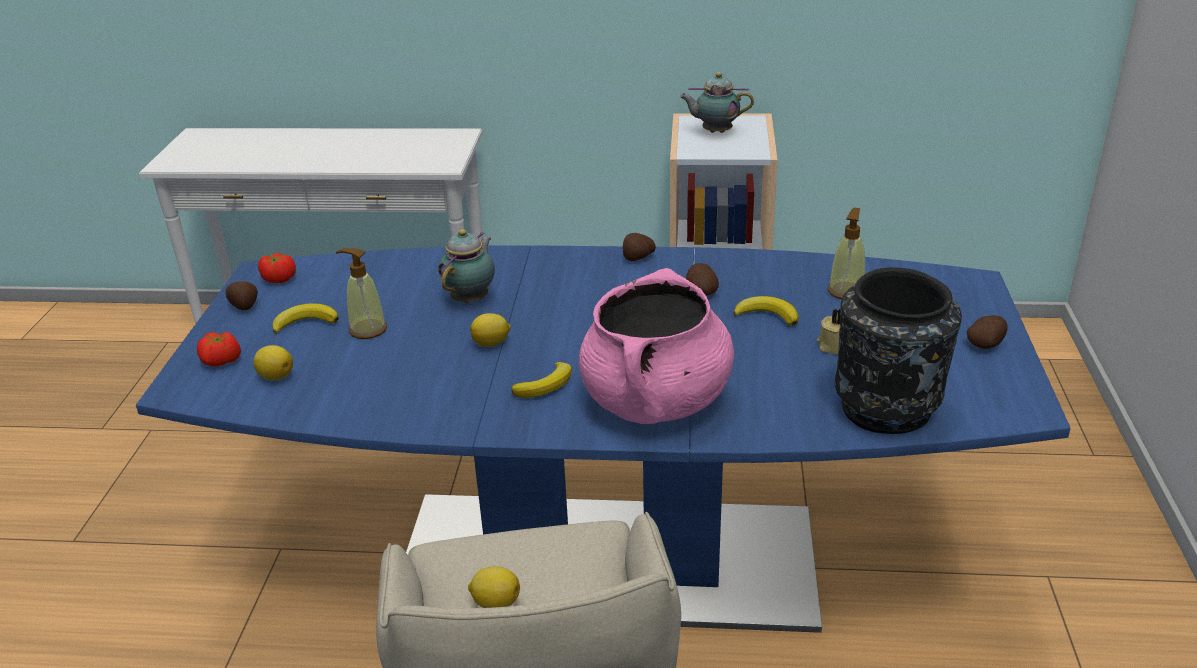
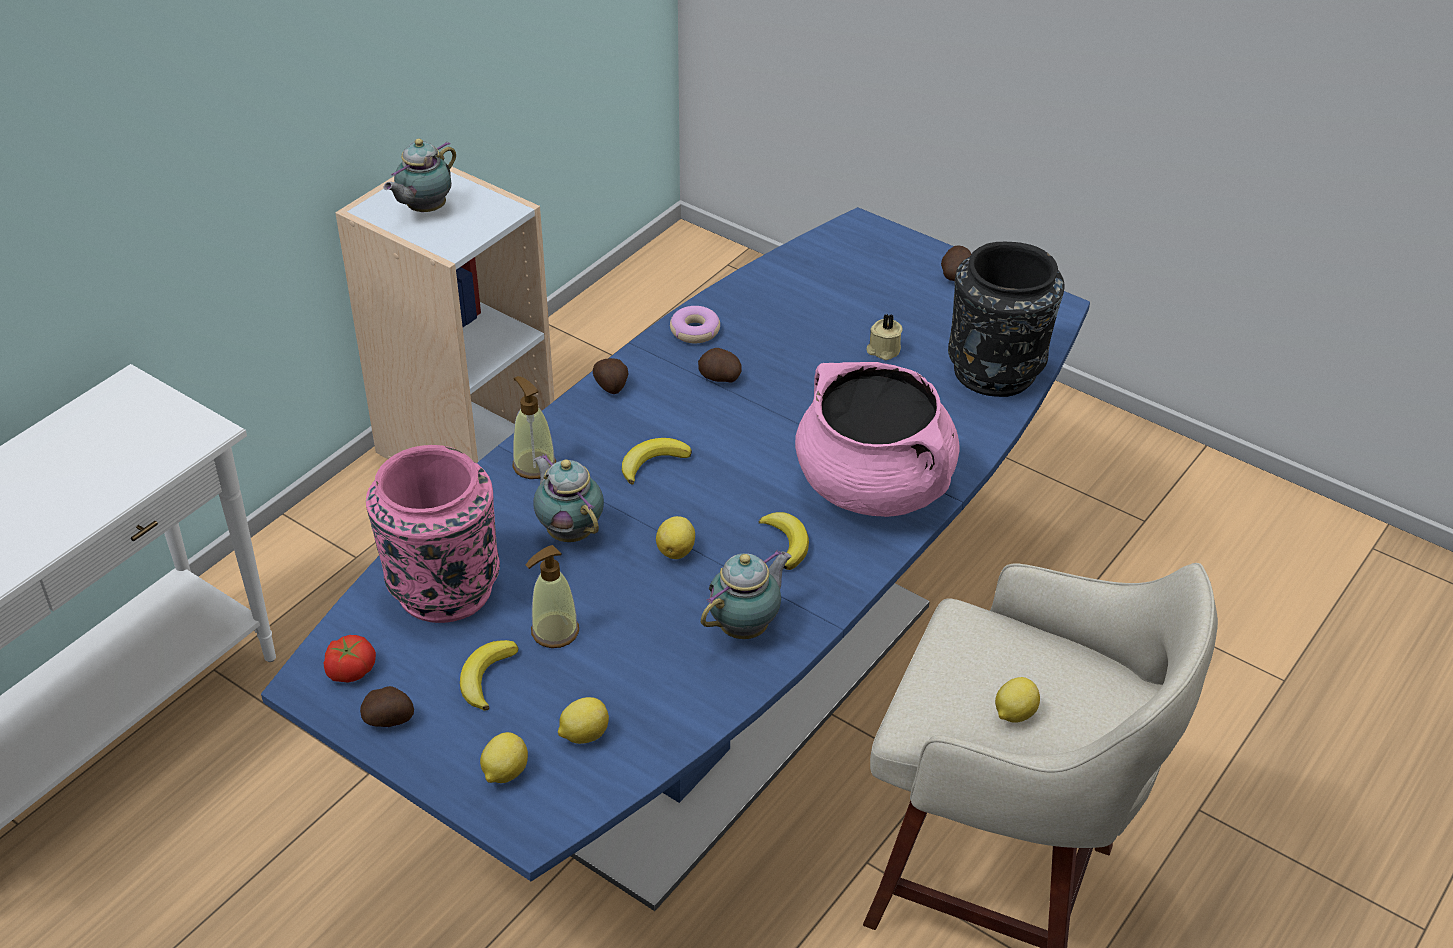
camera: 60 degrees left, 10 degrees up
tomato [197,332,241,366] -> lemon [480,732,528,783]
banana [734,296,798,326] -> banana moved to [622,438,692,485]
soap dispenser [828,208,865,299] -> soap dispenser moved to [512,376,556,479]
none -> pink vase [366,445,500,623]
none -> donut [670,306,720,343]
none -> teapot [701,549,792,639]

